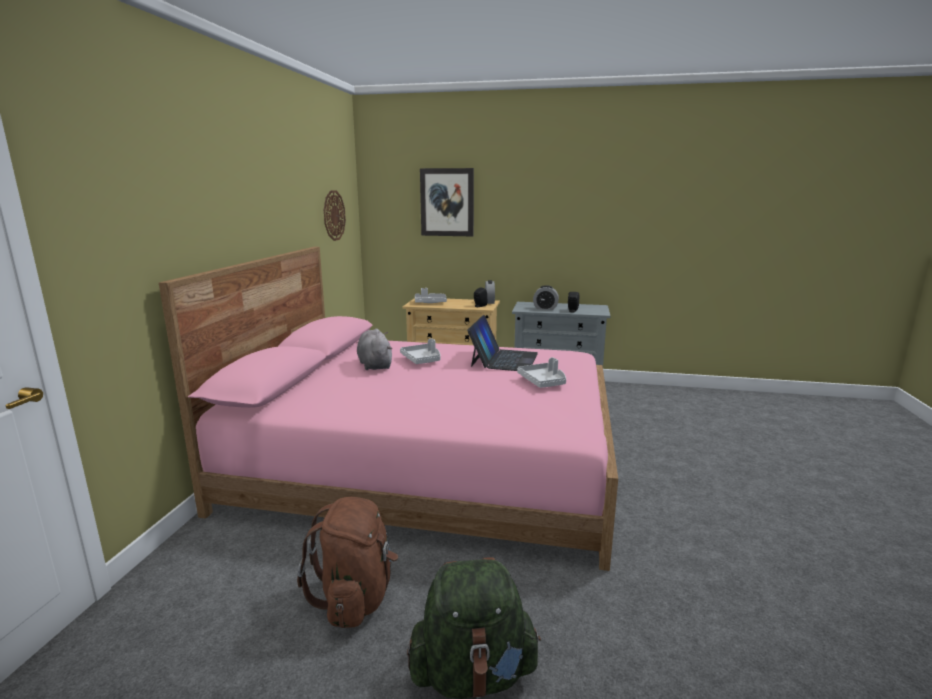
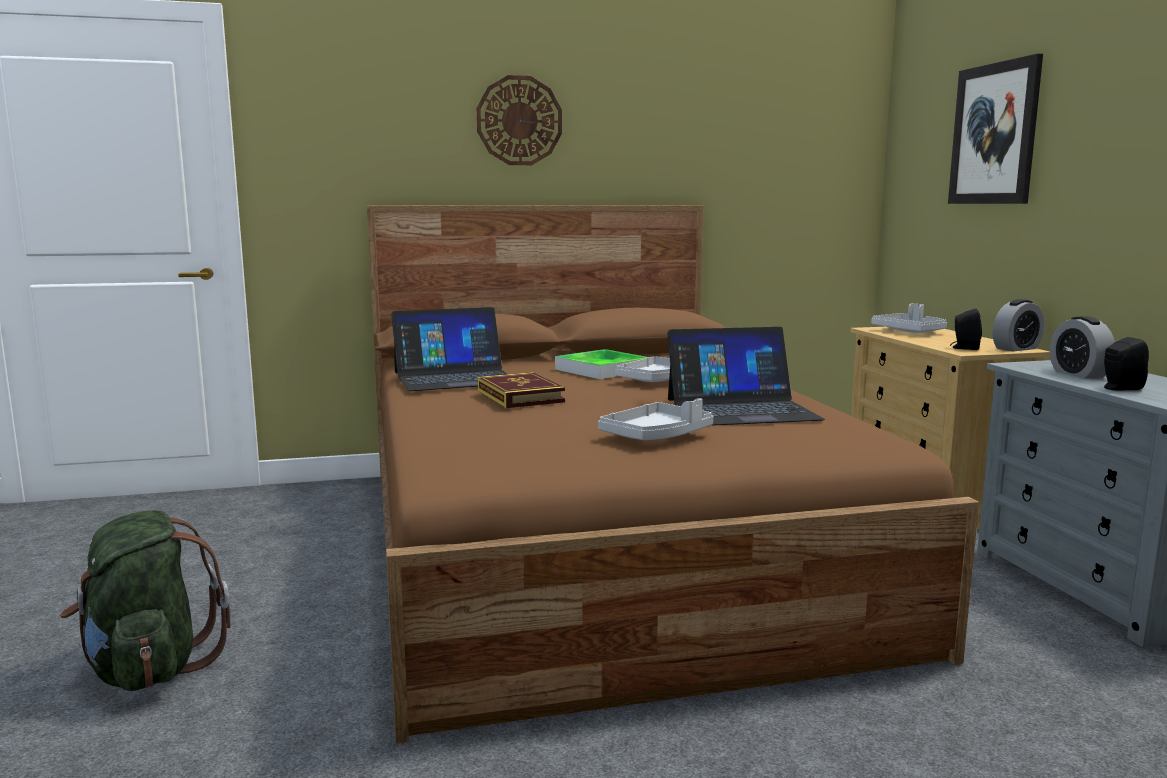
camera: 65 degrees right, 5 degrees down
pink bed [159,247,618,571] -> brown bed [367,205,979,743]
brown backpack [297,497,398,628] -> none
wall clock [324,190,346,241] -> wall clock moved to [477,75,562,165]
grey plush toy [357,329,392,370] -> tray [555,349,649,379]
none -> laptop [391,307,507,391]
none -> book [478,372,565,408]

